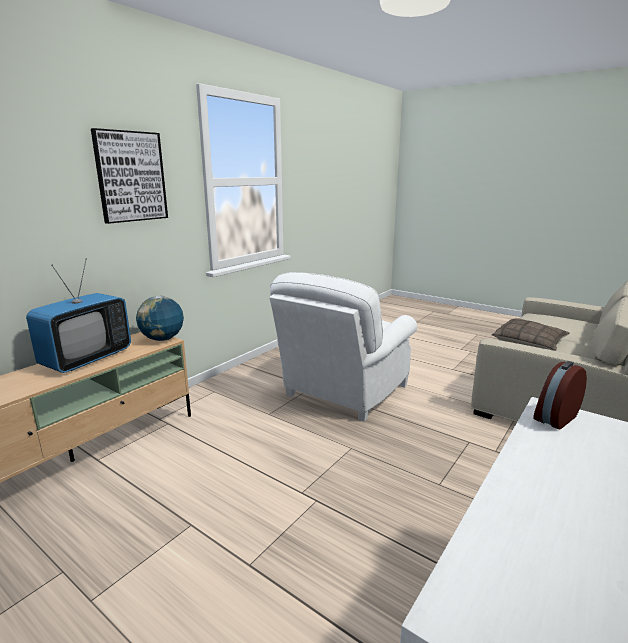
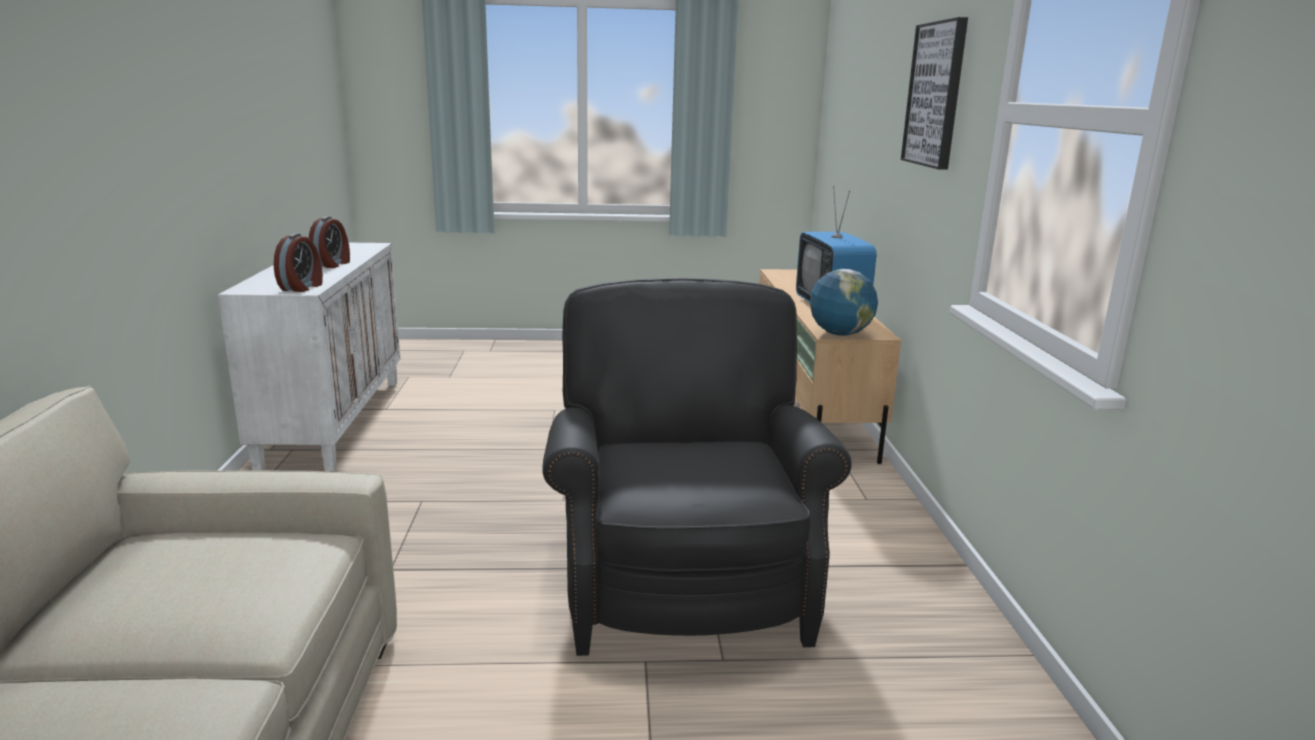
camera: 140 degrees right, 0 degrees up
white armchair [269,272,417,422] -> black armchair [542,278,852,656]
pillow [492,318,570,351] -> none
none -> alarm clock [309,217,350,268]

